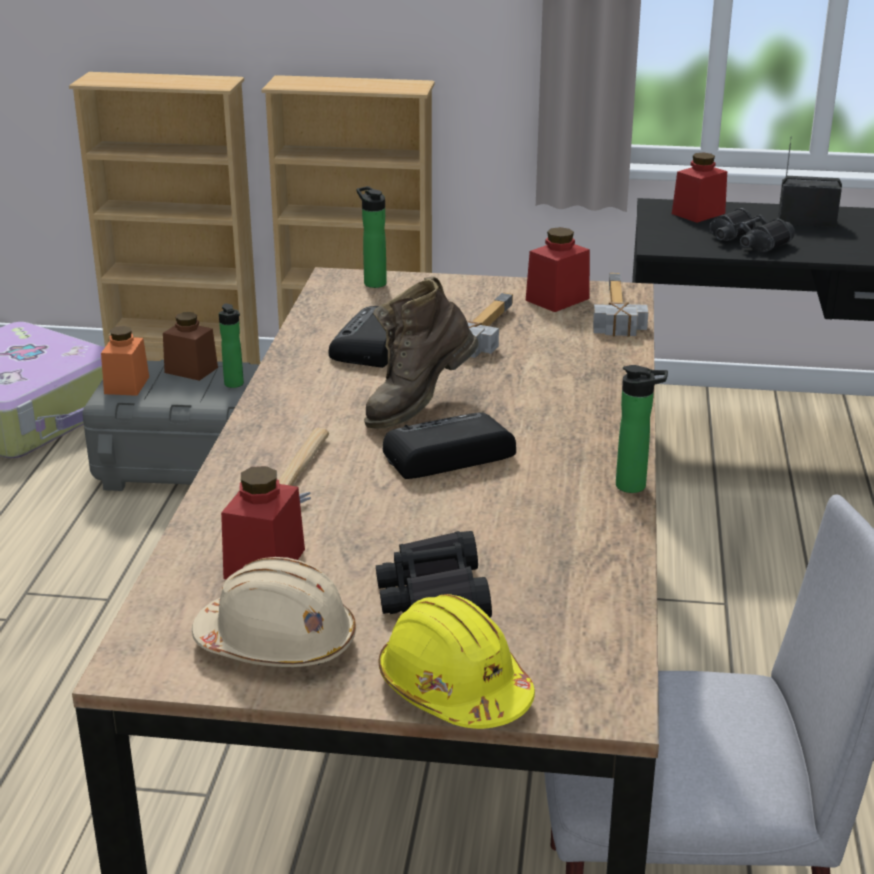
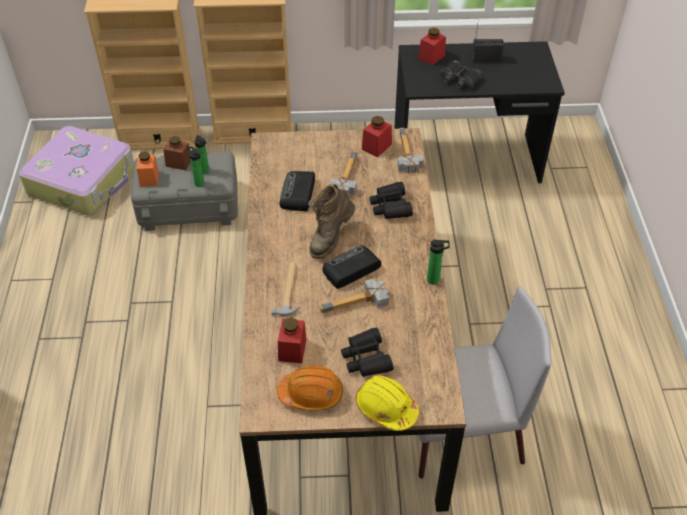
camera: 10 degrees left, 20 degrees up
beige hard hat [192,557,356,667] -> orange hard hat [277,366,343,411]
bottle [356,186,387,288] -> bottle moved to [186,146,204,187]
none -> hammer [319,278,389,313]
none -> black binoculars [370,182,413,219]

